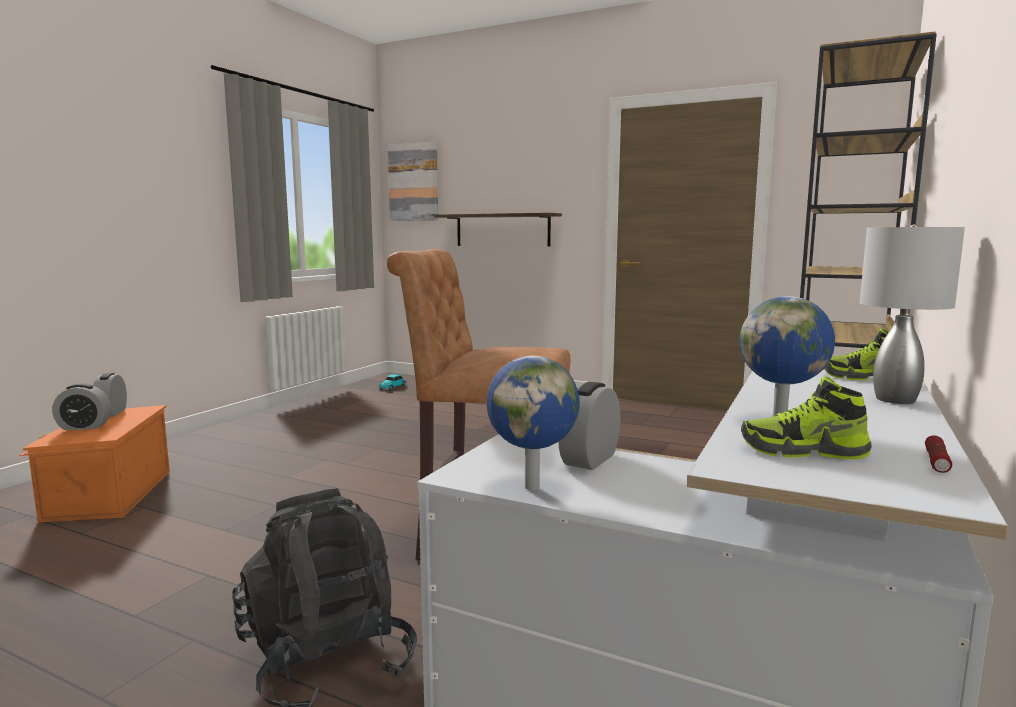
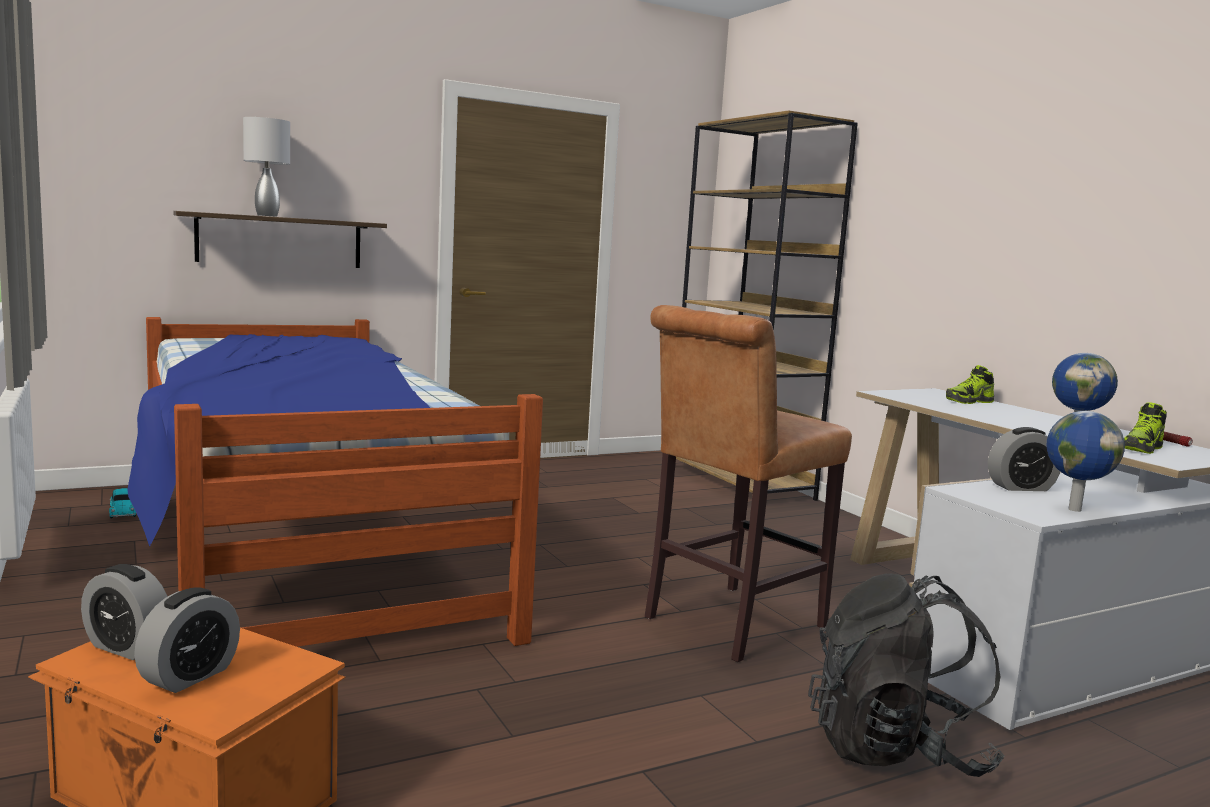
camera: 55 degrees left, 0 degrees up
picture [388,142,438,221] -> none
alarm clock [559,382,620,470] -> alarm clock turned 75 degrees counterclockwise [988,427,1060,491]
grey table lamp [860,224,965,404] -> grey table lamp moved to [243,117,290,217]
none -> bed [127,317,543,647]

